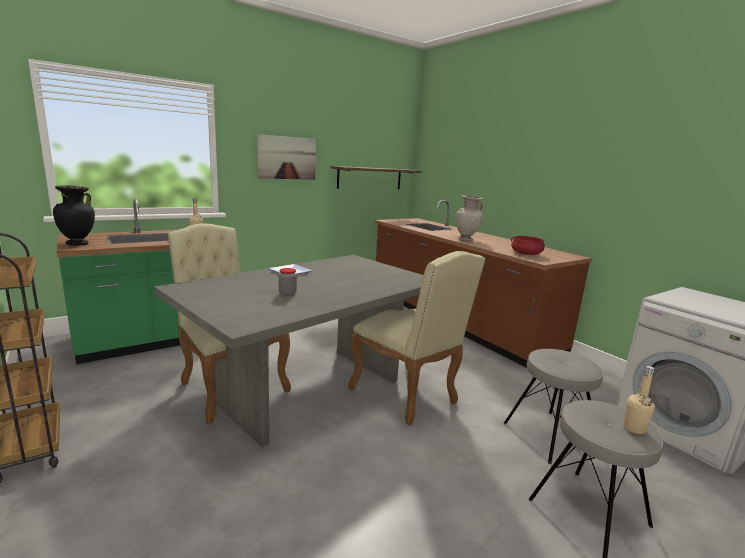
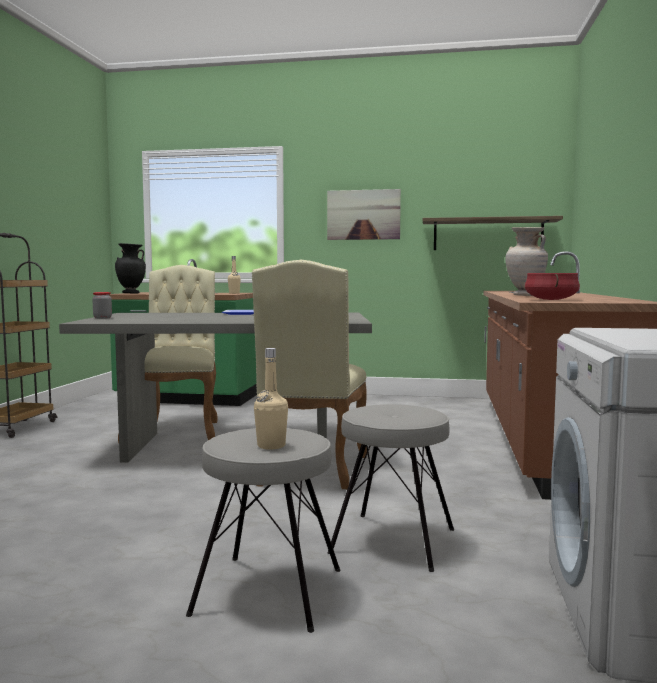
camera: 45 degrees right, 10 degrees down
jar [279,268,297,296] -> jar moved to [92,292,112,319]

